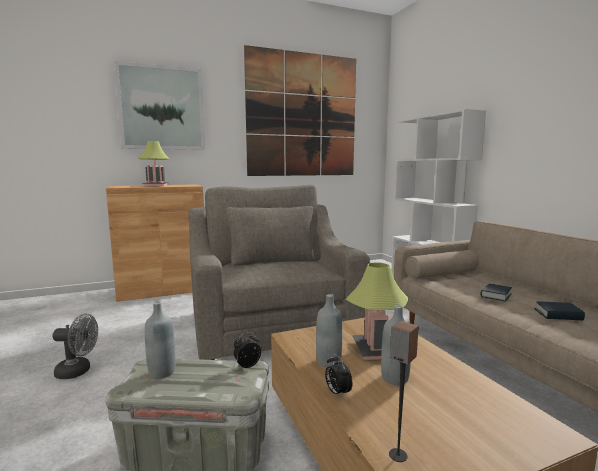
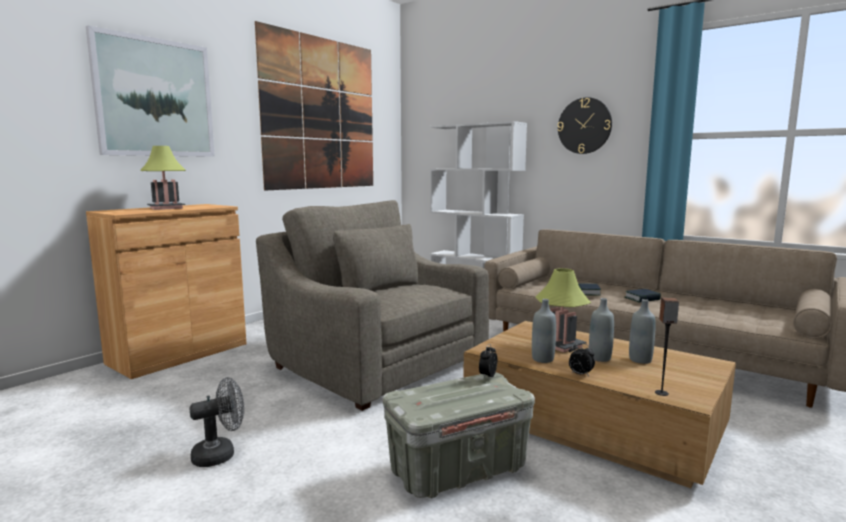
camera: 30 degrees left, 0 degrees up
grey bottle [145,302,175,379] -> grey bottle moved to [629,299,656,364]
none -> wall clock [557,97,612,154]

